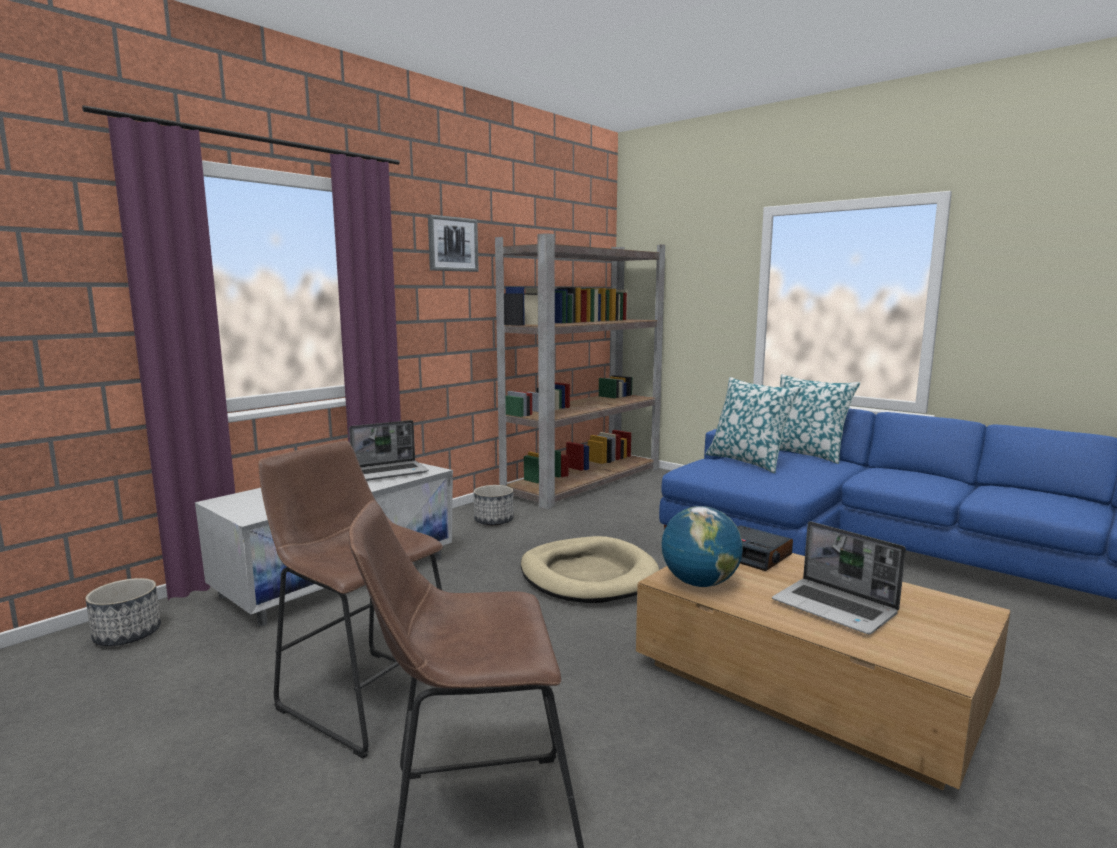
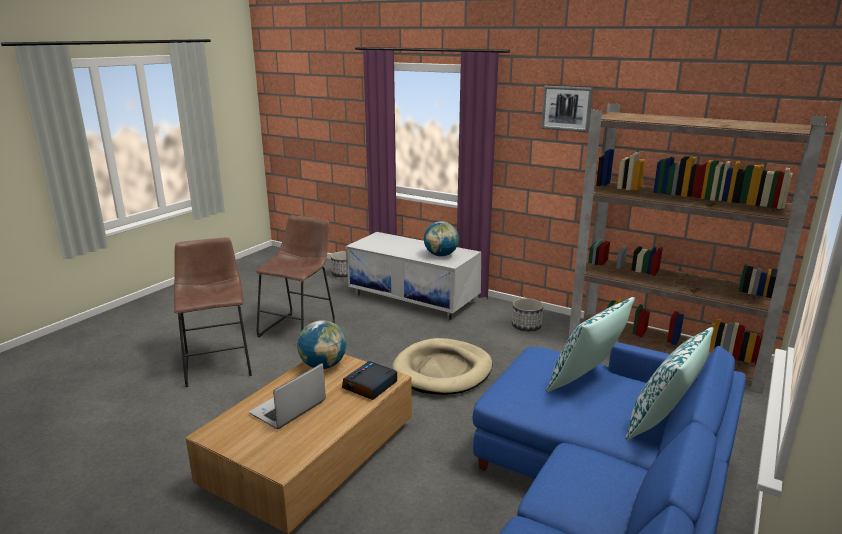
camera: 80 degrees right, 10 degrees up
laptop [349,420,429,481] -> globe [424,221,459,257]

